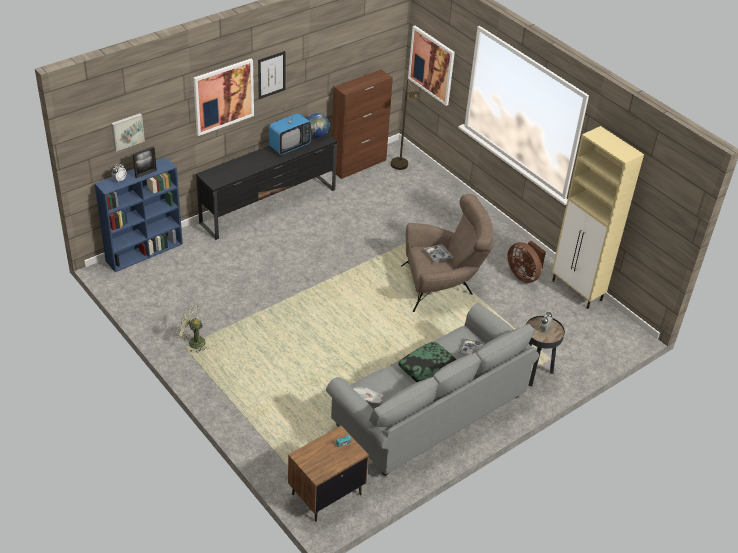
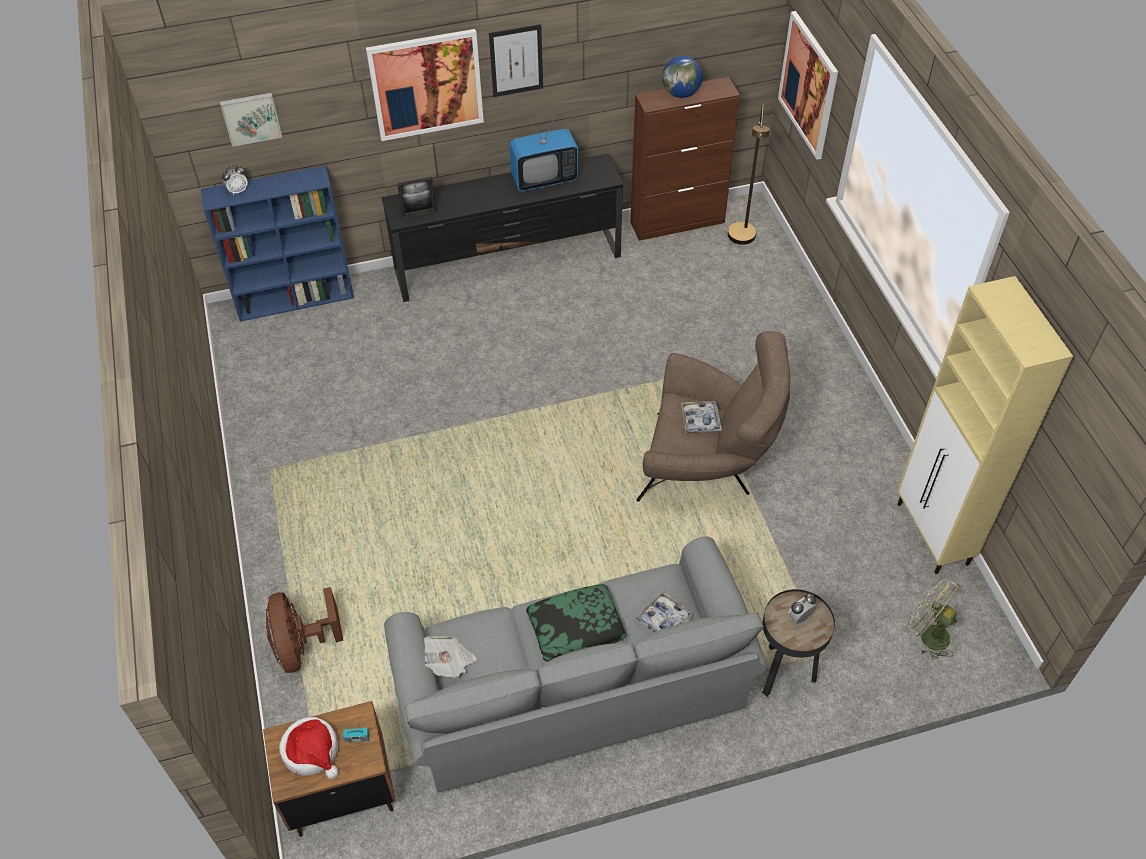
camera: 25 degrees right, 10 degrees up
picture frame [133,146,157,178] -> picture frame moved to [397,177,437,219]
green fan [176,303,208,353] -> green fan moved to [908,578,959,659]
globe [307,113,329,138] -> globe moved to [662,56,703,98]
brown fan [507,241,546,283] -> brown fan moved to [266,587,343,673]
none -> hat [279,717,339,779]

